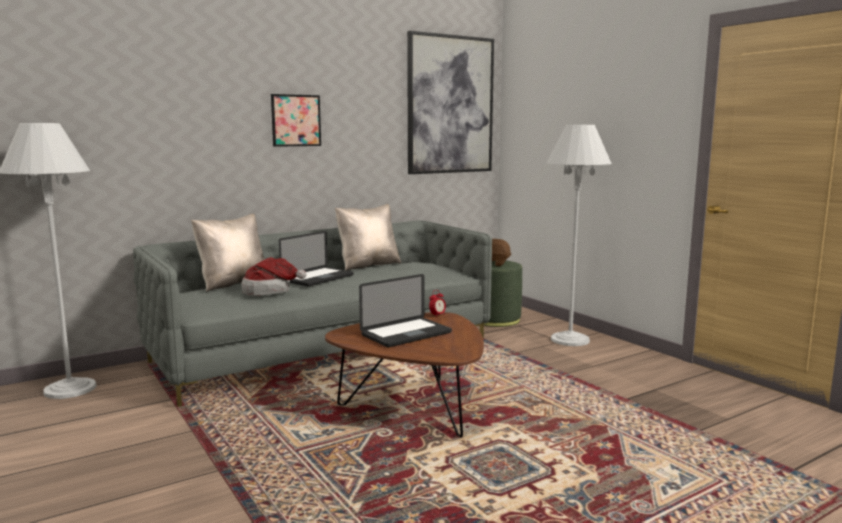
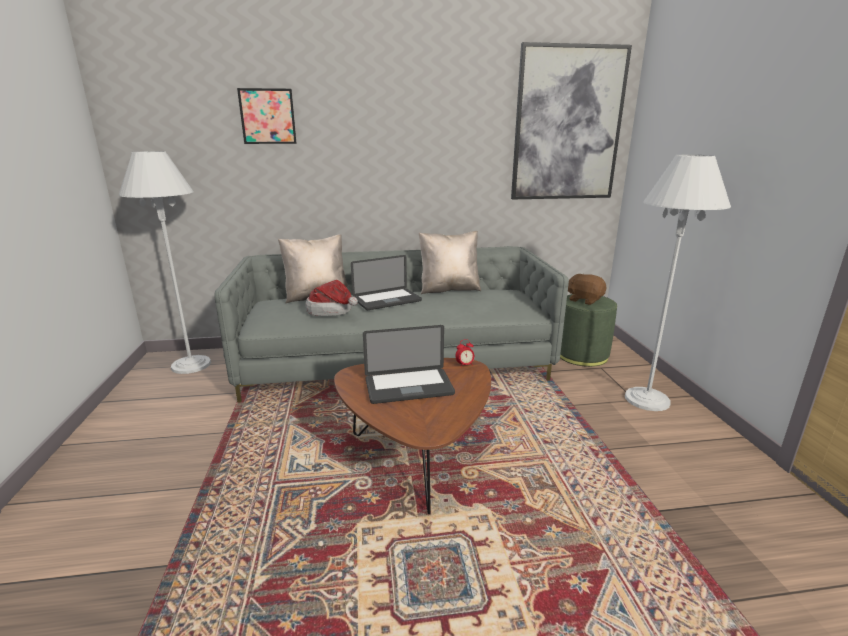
camera: 25 degrees right, 10 degrees up
picture [271,94,321,147] -> picture moved to [237,88,297,144]

